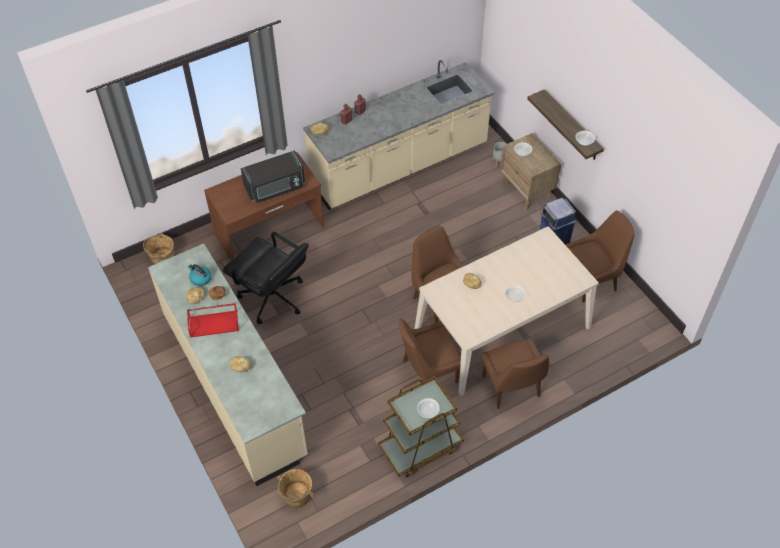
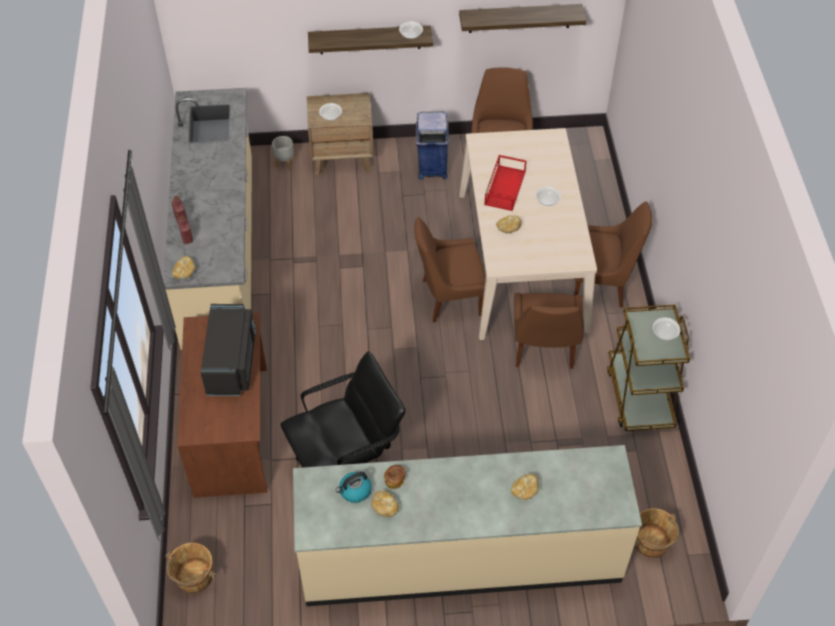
camera: 65 degrees left, 0 degrees up
red tray [187,303,239,338] -> red tray moved to [484,155,527,211]
none -> shelf [459,4,587,33]

